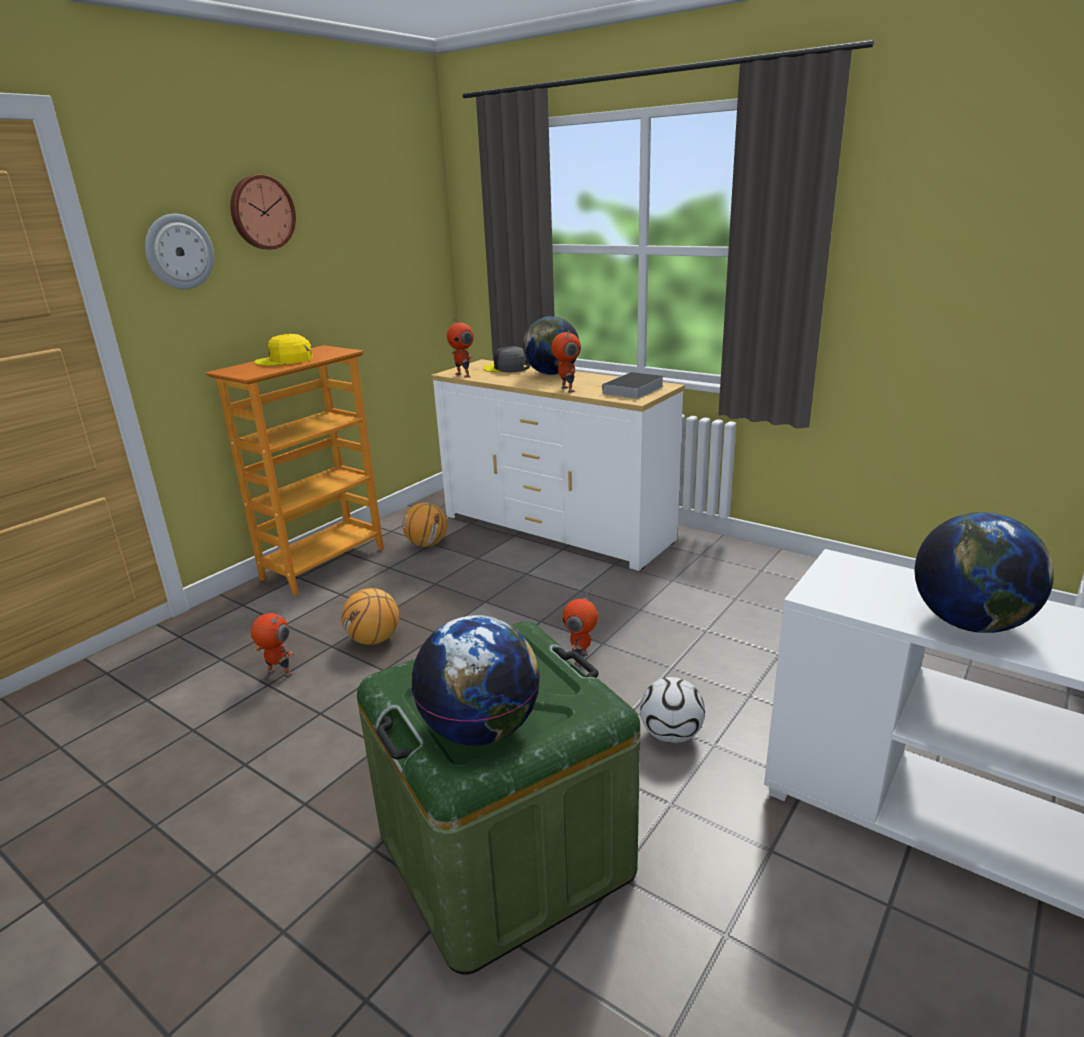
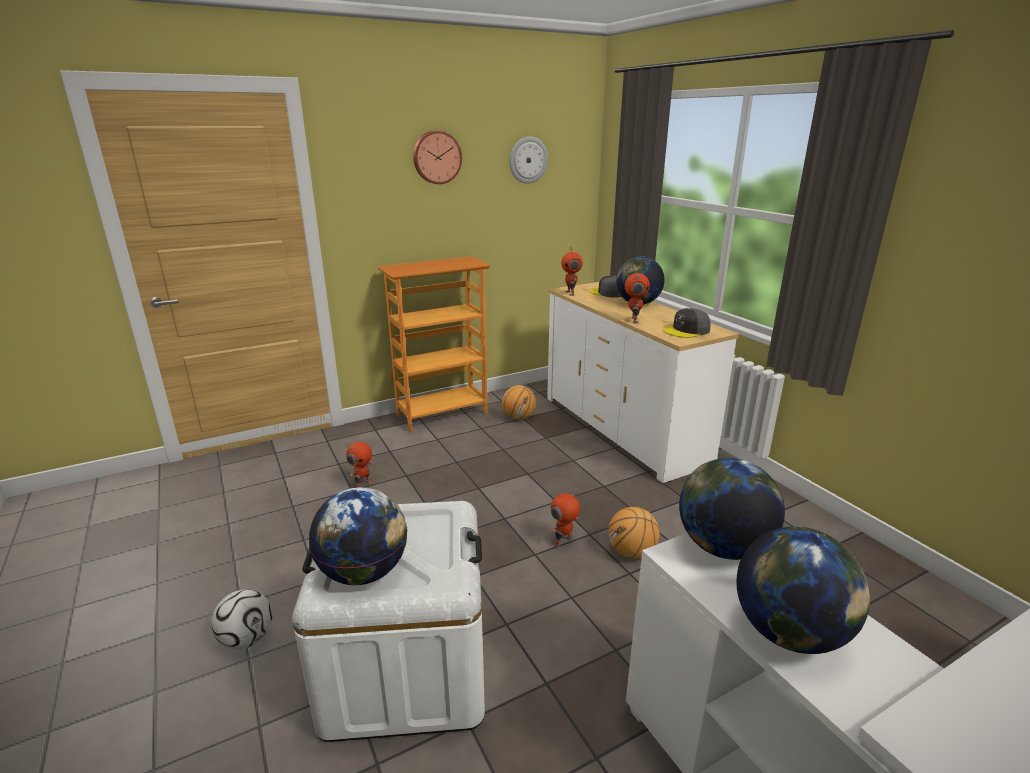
camera: 25 degrees right, 0 degrees up
wall clock [145,214,214,289] -> wall clock moved to [509,137,548,184]
toy robot [250,613,294,678] -> toy robot turned 75 degrees clockwise [346,442,372,487]
yellow cap [254,334,313,366] -> none
basketball [341,588,399,645] -> basketball moved to [608,507,660,558]
green storage box [357,621,640,975] -> white storage box [292,501,485,742]
book [599,372,664,399] -> grey cap [663,308,711,338]
football [640,677,705,743] -> football moved to [211,589,272,649]
none -> globe [679,458,785,560]

